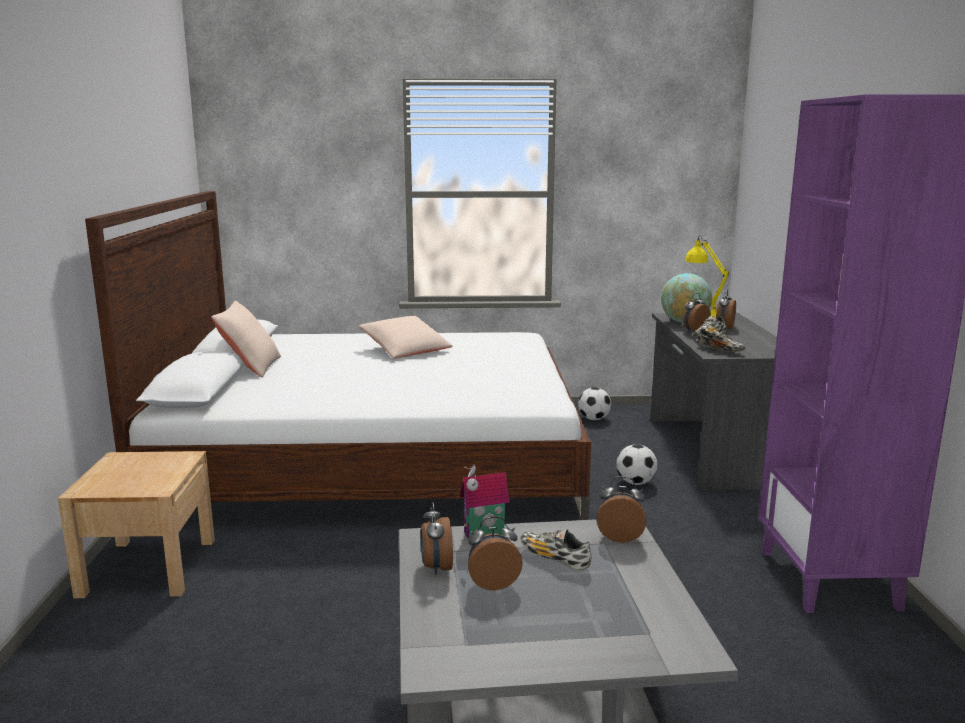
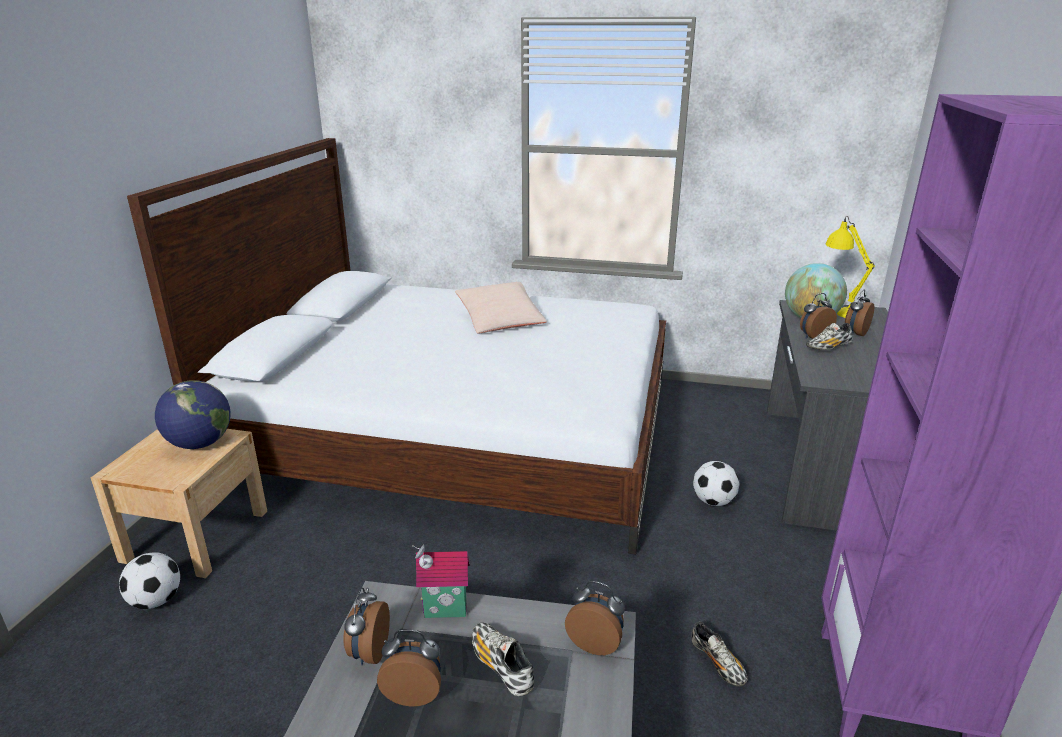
camera: 15 degrees right, 10 degrees up
beige pillow [211,301,281,378] -> none
football [578,387,611,420] -> football moved to [119,552,180,609]
shoe [698,328,746,352] -> shoe moved to [691,621,748,686]
none -> globe [155,380,231,449]

